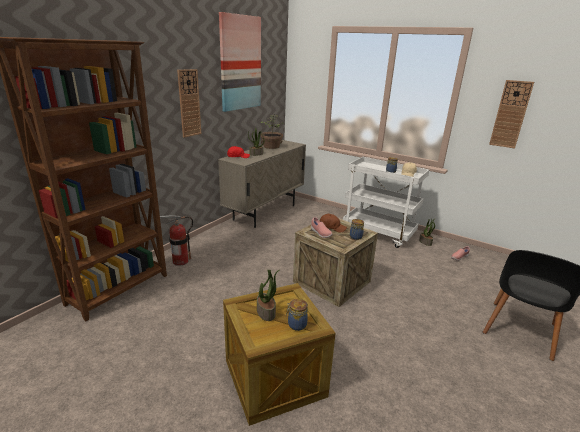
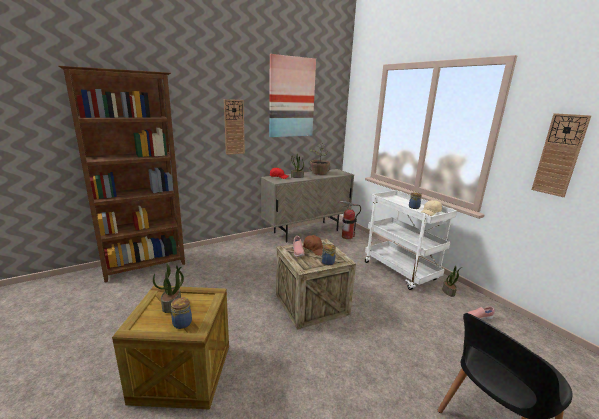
camera: 25 degrees right, 5 degrees down
fire extinguisher [160,215,193,266] -> fire extinguisher moved to [340,201,361,239]

